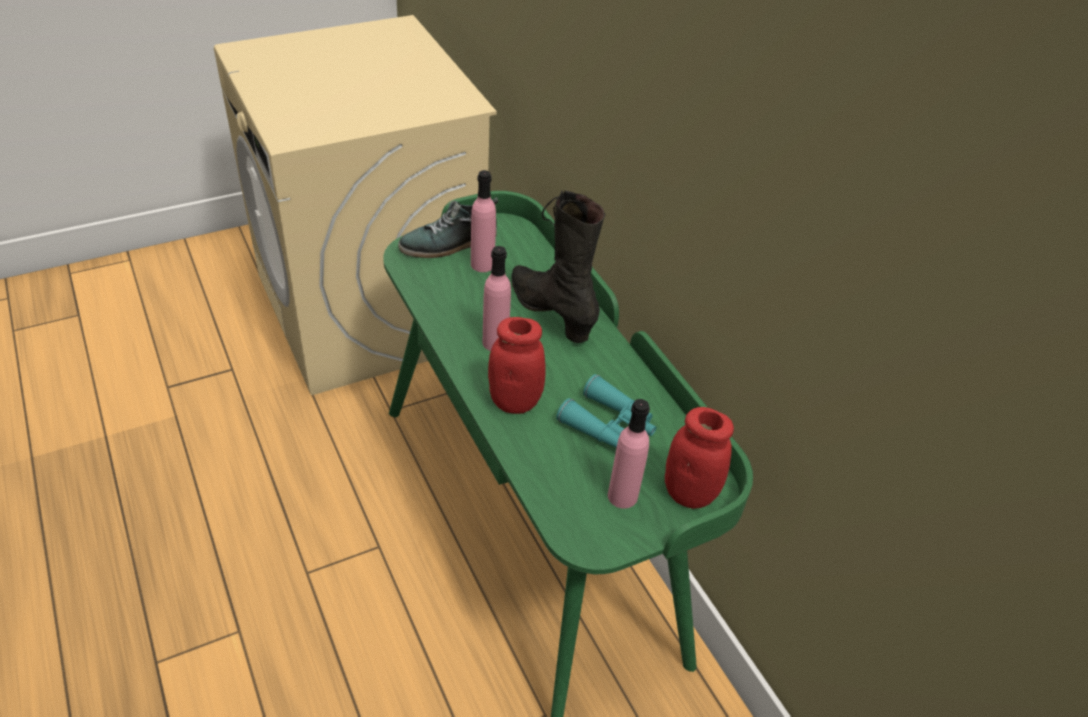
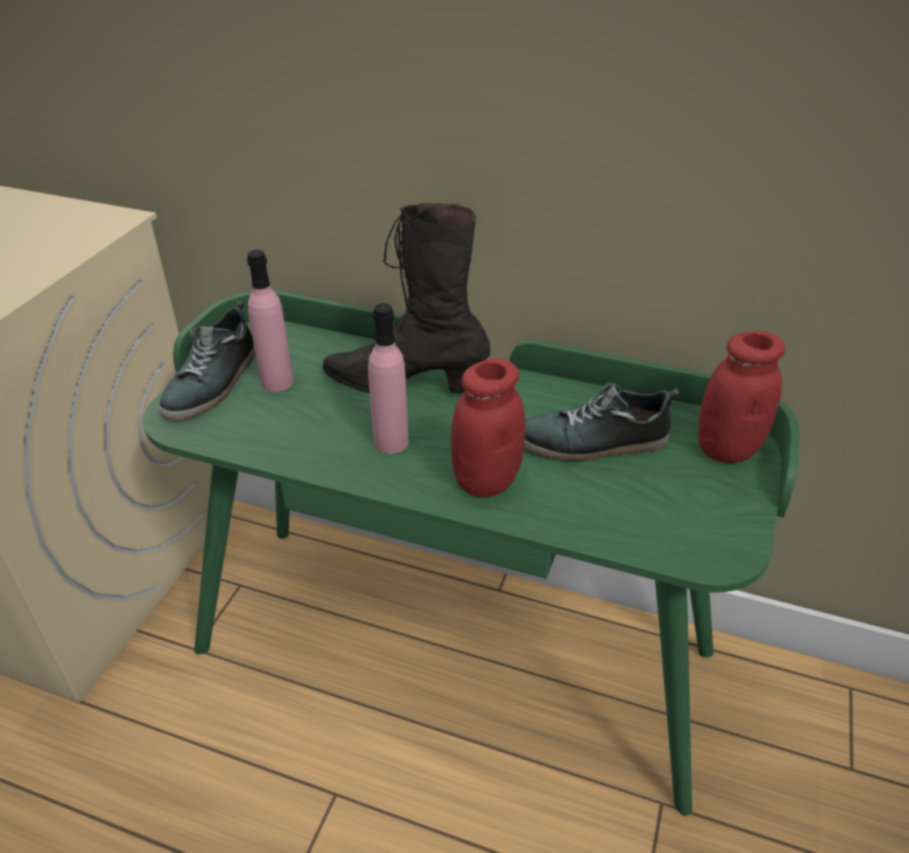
camera: 40 degrees left, 5 degrees down
turquoise binoculars [556,374,657,448] -> shoe [524,383,679,461]
pink bottle [608,399,650,509] -> none

